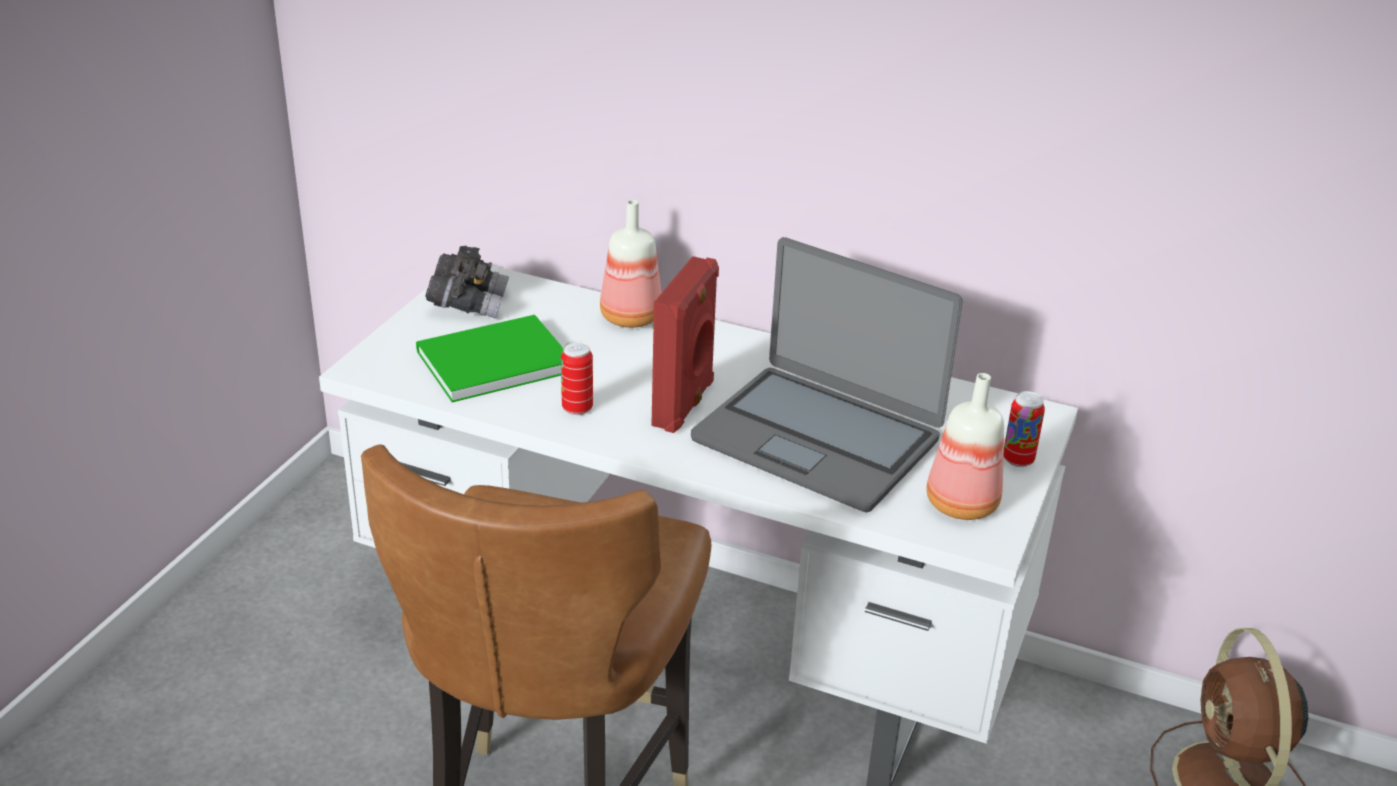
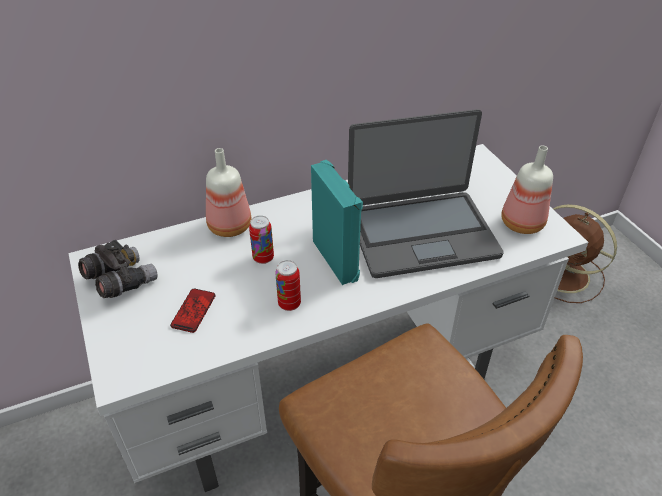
camera: 45 degrees left, 10 degrees up
green book [416,315,563,402] -> phone [170,289,216,333]
red speaker [651,256,719,433] -> turquoise speaker [311,160,363,285]
can [1004,391,1045,467] -> can moved to [249,216,274,264]

